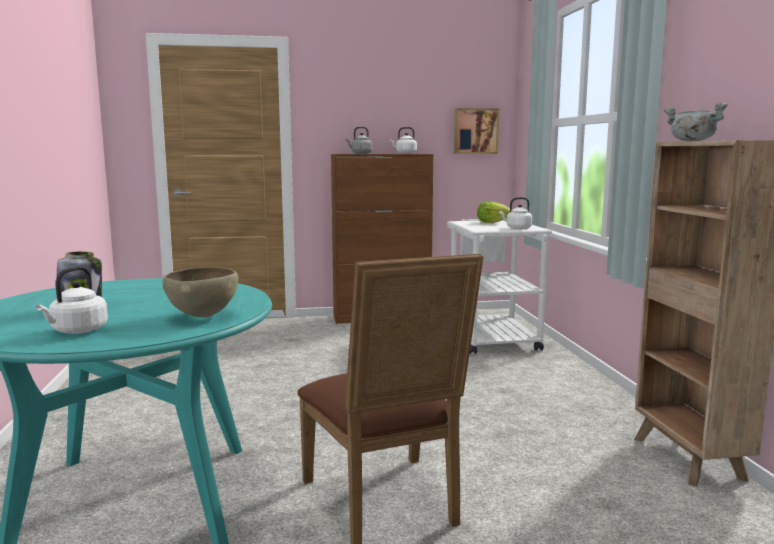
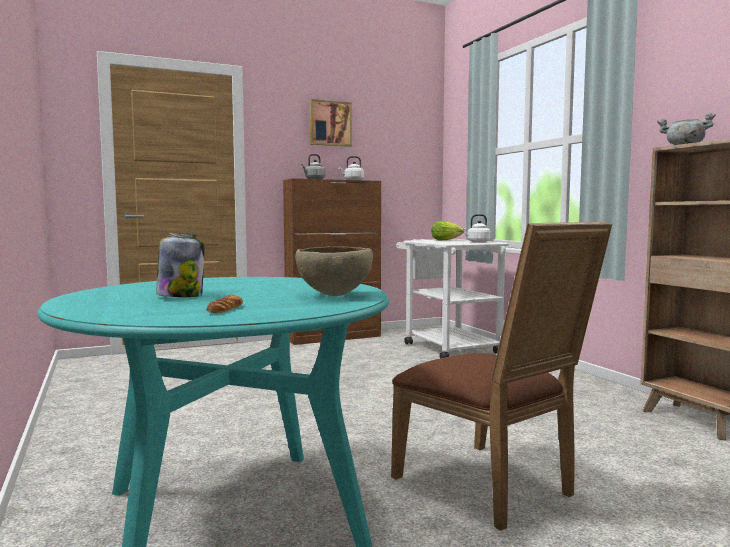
camera: 15 degrees left, 5 degrees down
white kettle [36,266,108,334] -> bread [206,295,243,313]
picture [454,108,499,154] -> picture moved to [309,99,352,147]

